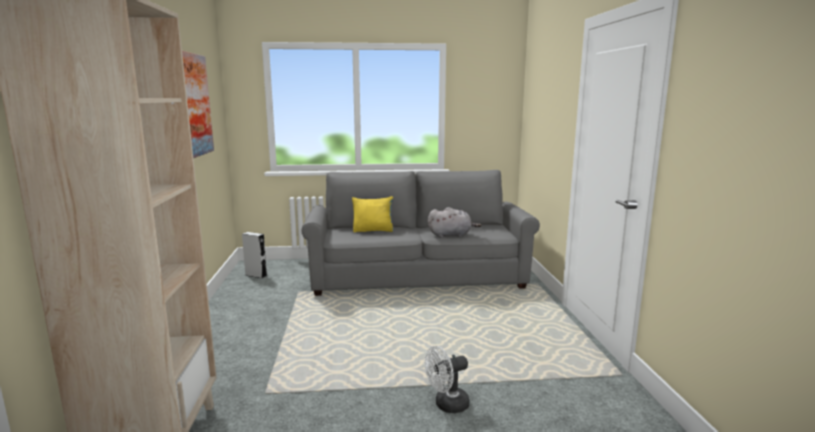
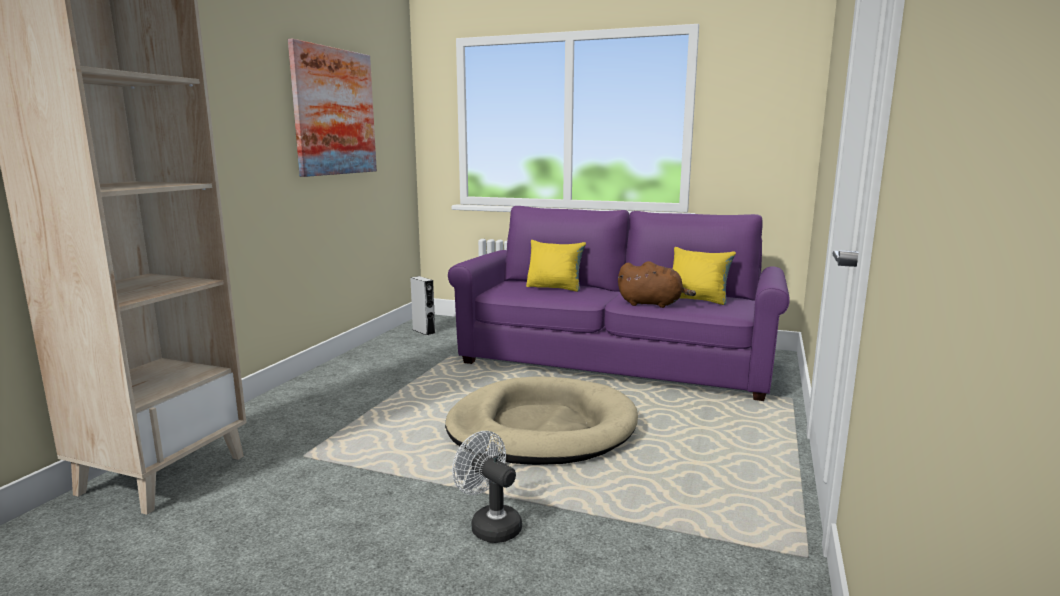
camera: 25 degrees right, 0 degrees up
grey sofa [301,170,540,296] -> purple sofa [448,206,790,401]
white fan [425,346,470,413] -> white fan turned 45 degrees clockwise [452,431,522,543]
grey plush toy [428,207,481,238] -> brown plush toy [618,261,696,308]
none -> beige dog bed [445,377,638,465]
none -> yellow pillow [673,247,736,305]

